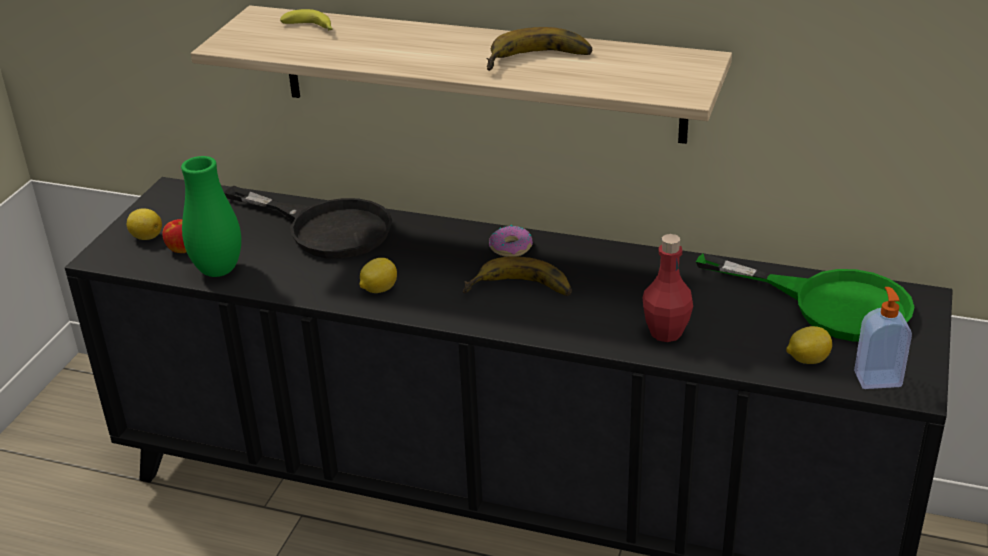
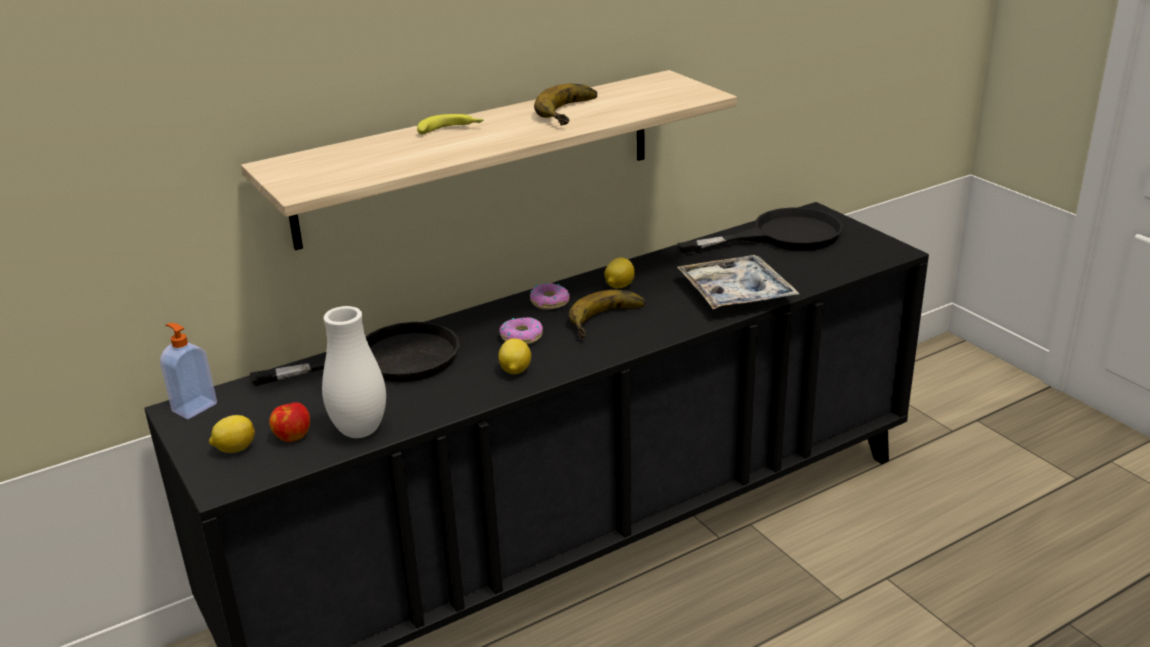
camera: 50 degrees left, 5 degrees down
green vase [181,156,241,277] -> white vase [322,306,386,438]
banana [280,9,333,31] -> banana moved to [417,114,484,135]
red bottle [643,234,693,342] -> tray [677,255,799,309]
green frying pan [696,253,915,342] -> black frying pan [677,207,843,254]
lemon [786,326,832,364] -> lemon moved to [604,258,635,288]
soap dispenser [854,287,912,389] -> soap dispenser moved to [160,323,217,419]
none -> donut [499,317,543,344]

